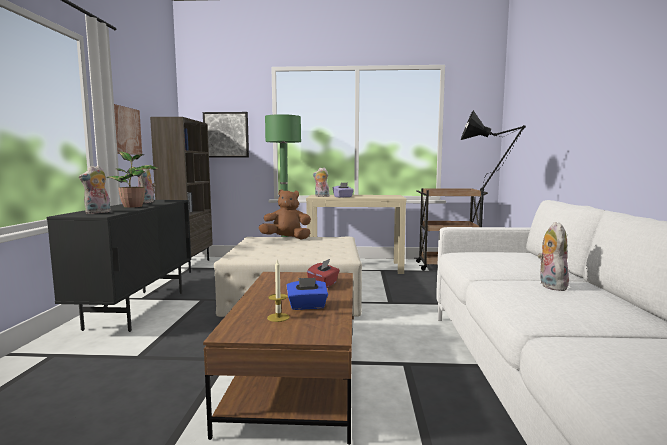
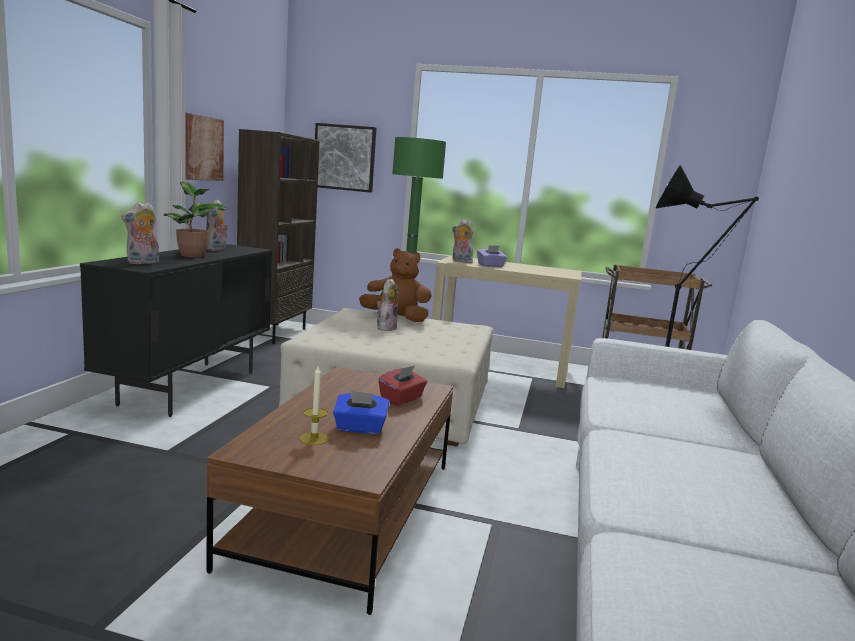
camera: 10 degrees right, 5 degrees up
plush toy [537,222,569,291] -> plush toy moved to [377,278,399,331]

